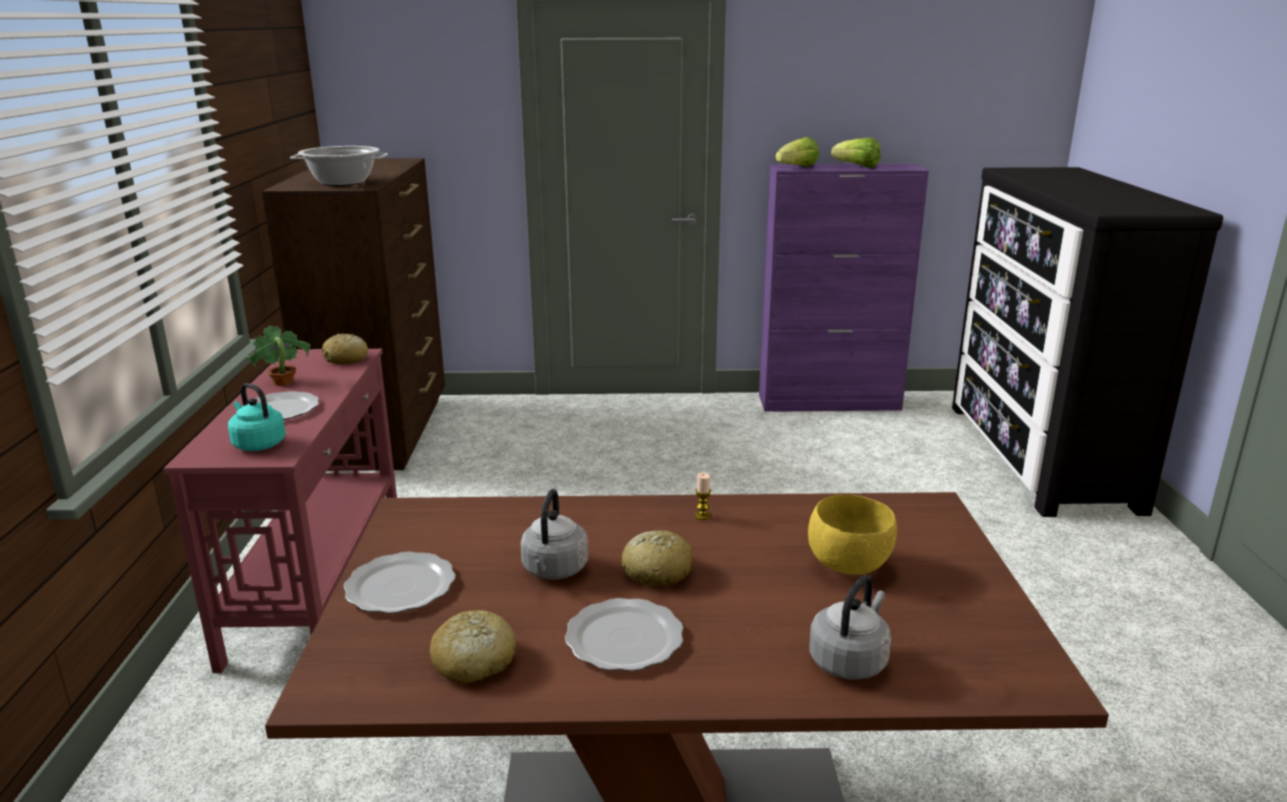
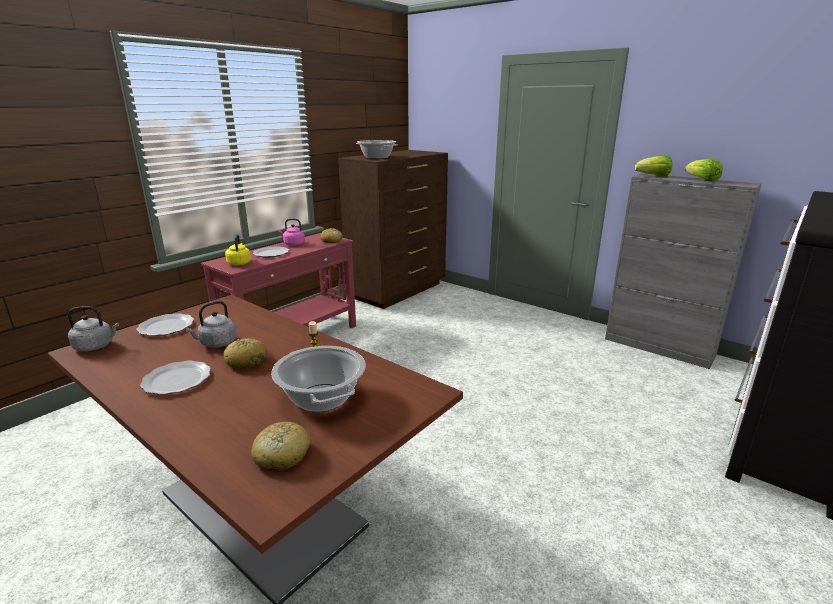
camera: 40 degrees right, 0 degrees up
turquoise kettle [228,383,286,451] -> yellow kettle [225,234,251,265]
potted plant [244,325,310,386] -> pink kettle [278,218,305,246]
bread [430,610,516,683] -> bread moved to [251,422,311,469]
purple cabinet [759,164,929,412] -> grey cabinet [605,173,762,369]
yellow bowl [808,494,897,575] -> cooking pot [271,346,366,412]
grey kettle [809,575,891,680] -> grey kettle moved to [68,306,119,352]

